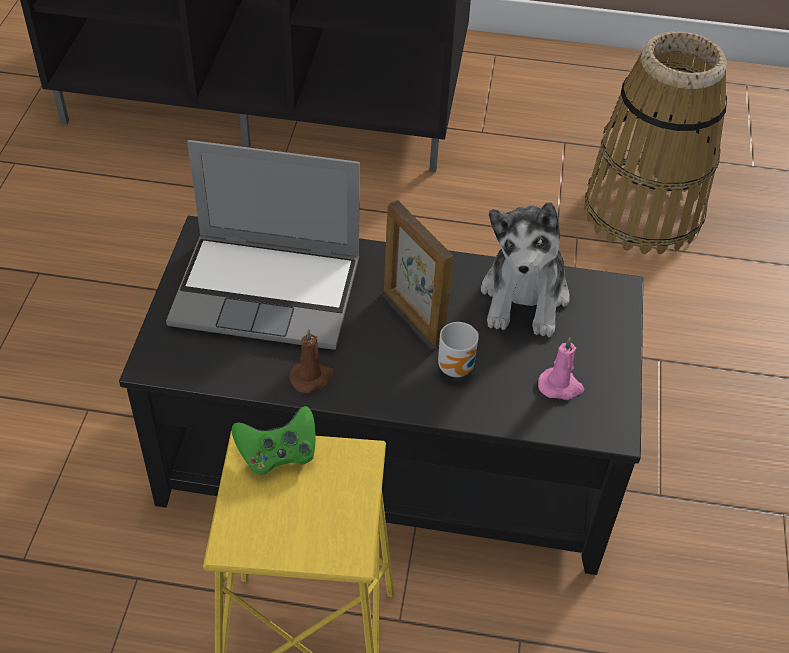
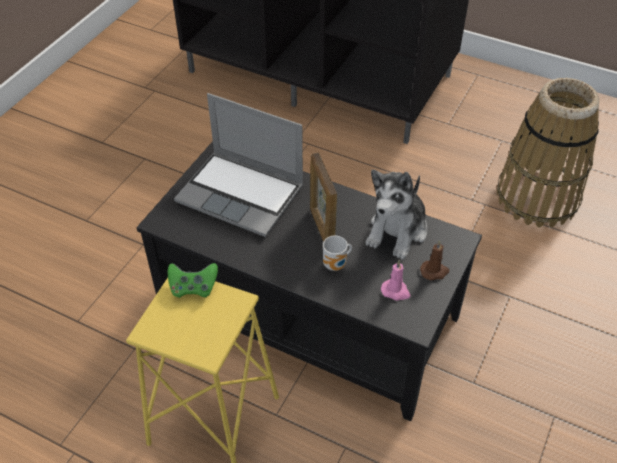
camera: 20 degrees right, 0 degrees up
brown candle [289,329,335,393] -> brown candle moved to [420,240,449,280]

